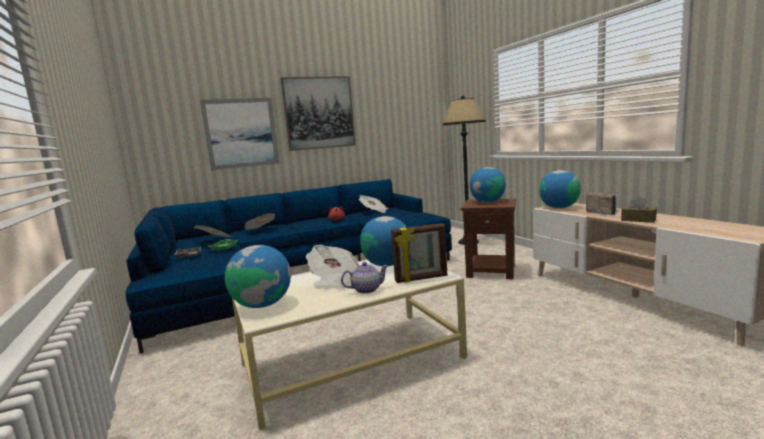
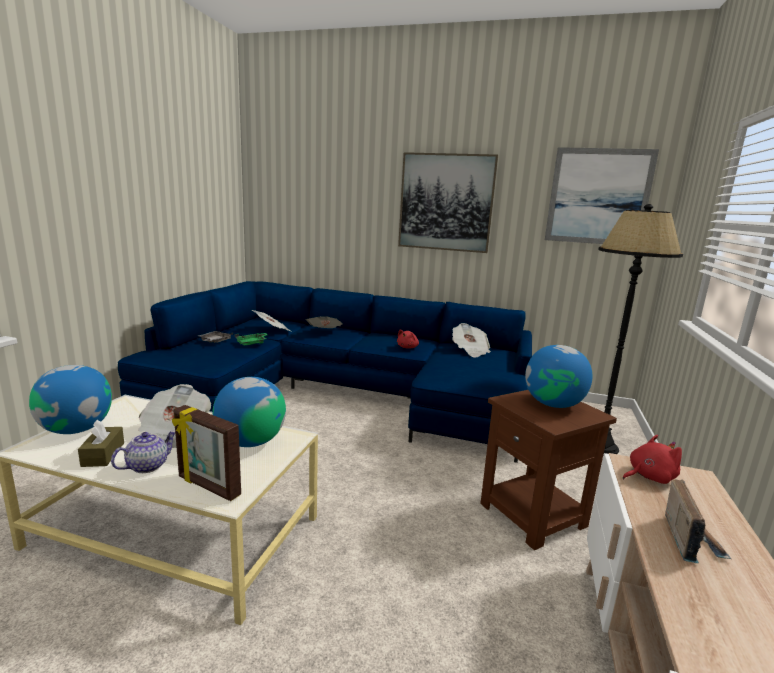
camera: 40 degrees right, 5 degrees up
picture [200,98,279,170] -> picture moved to [545,147,659,244]
teapot [341,262,388,294] -> teapot turned 75 degrees counterclockwise [111,430,175,473]
globe [539,170,581,208] -> red plush toy [623,435,682,484]
brown tissue box [621,197,657,223] -> brown tissue box moved to [78,420,124,467]

